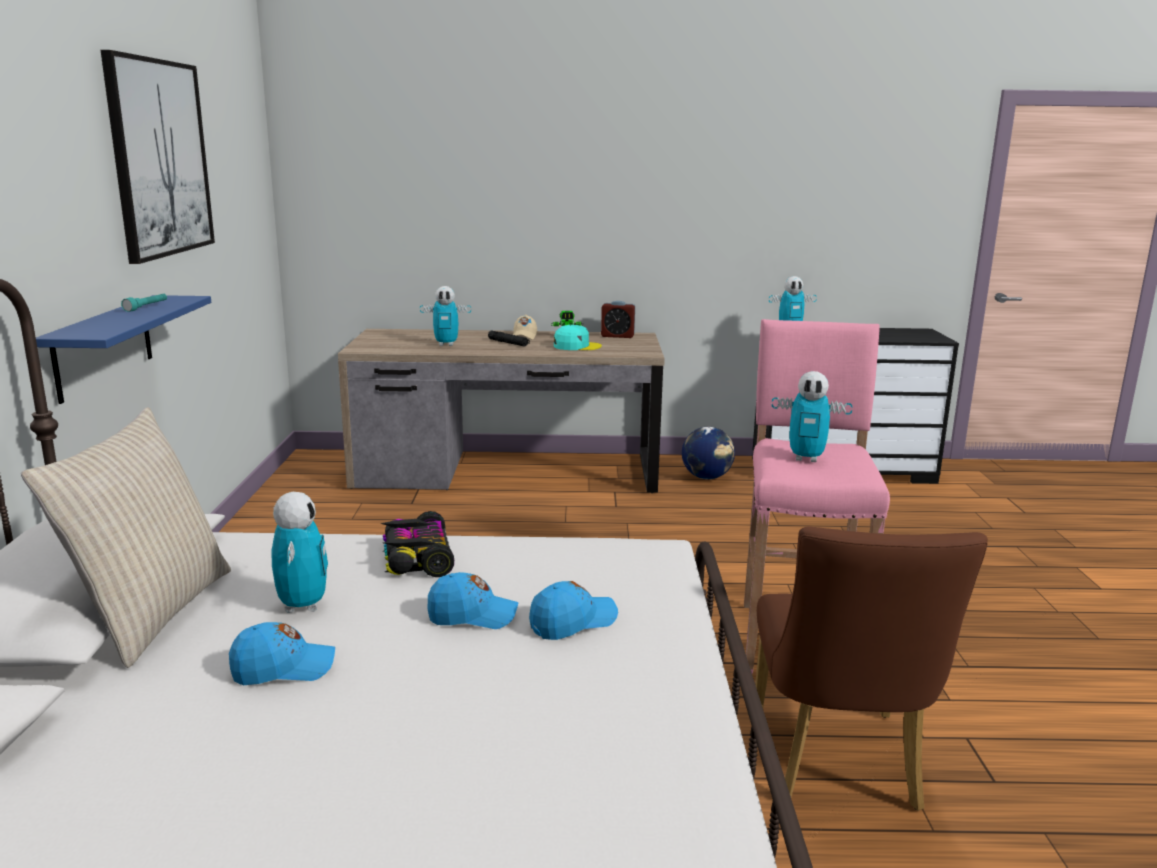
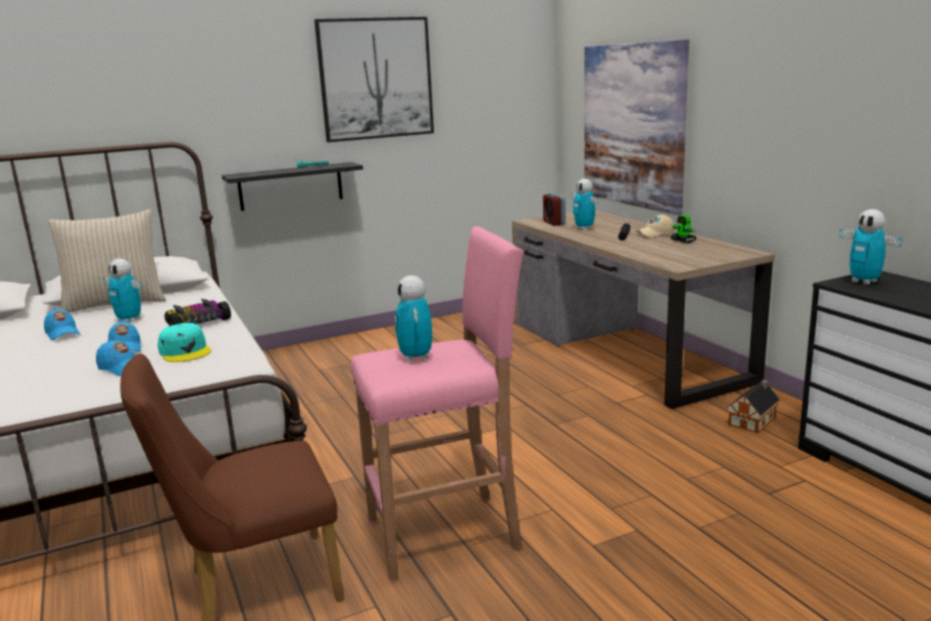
camera: 65 degrees right, 0 degrees up
blue shelf [36,295,211,404] -> black shelf [222,162,363,211]
toy robot [271,492,328,613] -> toy robot turned 60 degrees clockwise [103,259,143,323]
turquoise cap [554,325,602,350] -> turquoise cap moved to [158,323,211,362]
alarm clock [601,301,635,338] -> alarm clock moved to [543,193,565,226]
globe [682,427,735,479] -> toy house [727,380,780,434]
none -> picture [584,39,689,215]

